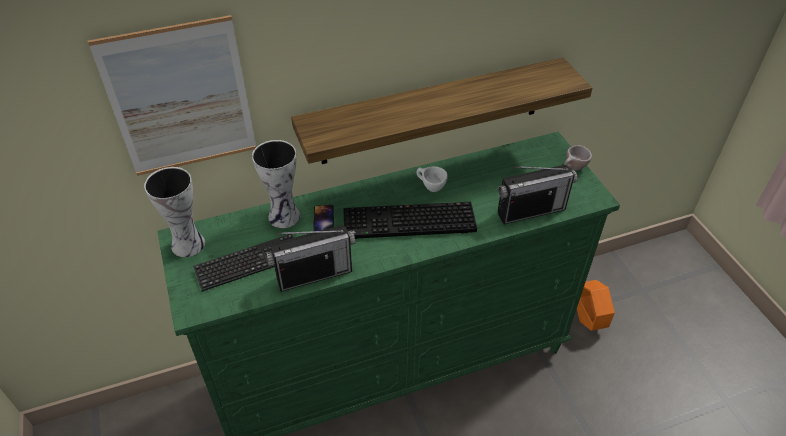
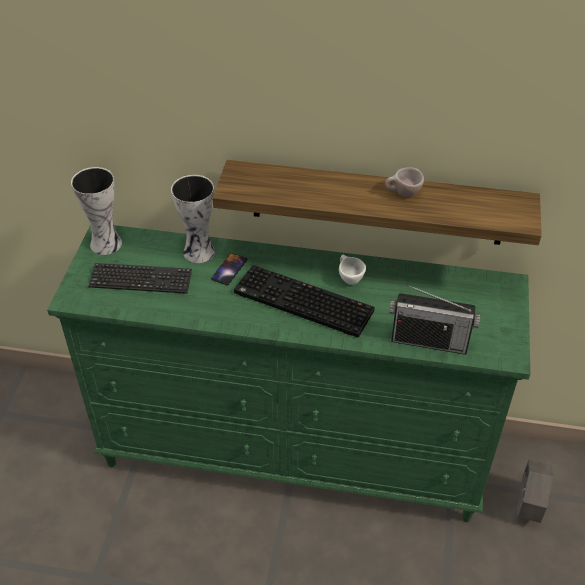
camera: 30 degrees right, 0 degrees up
picture [88,15,256,176] -> none
radio [266,225,356,292] -> none
beige cup [564,145,592,171] -> beige cup moved to [385,167,424,197]
orange planter [577,280,615,331] -> grey planter [517,460,553,523]

